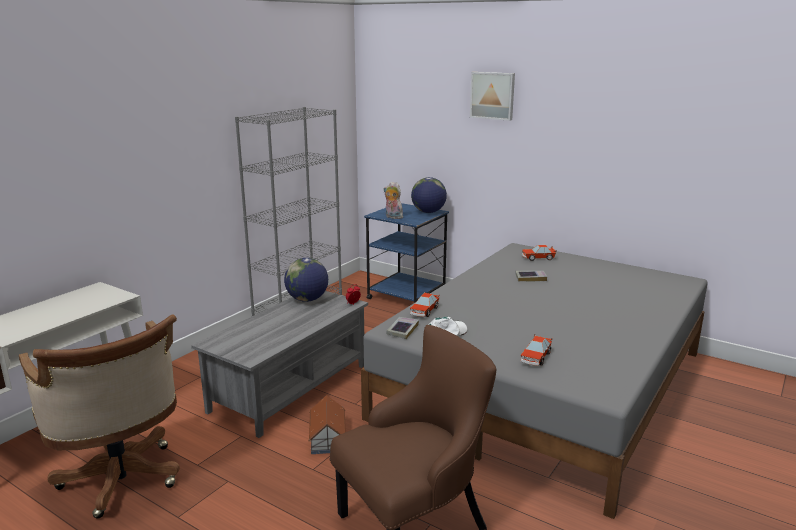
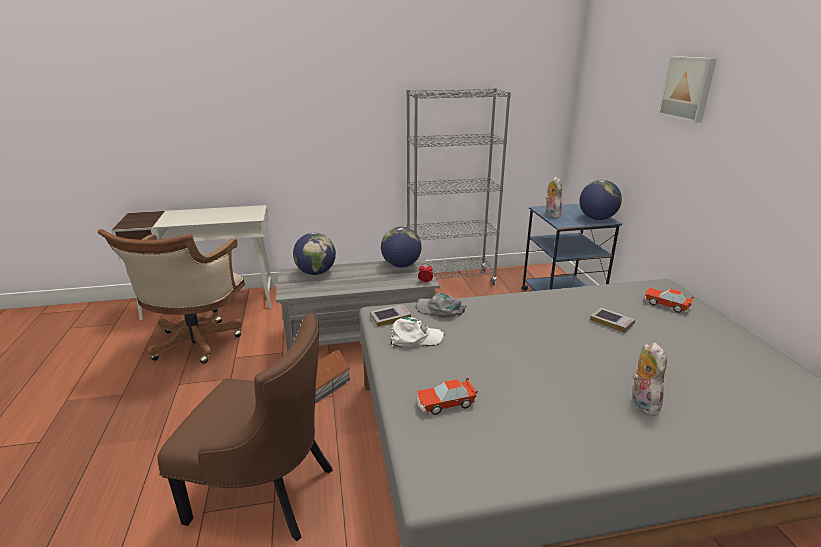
camera: 45 degrees right, 5 degrees up
toy car [410,292,440,317] -> grey cap [415,293,466,318]
none -> globe [293,233,336,275]
none -> plush toy [632,342,667,416]

